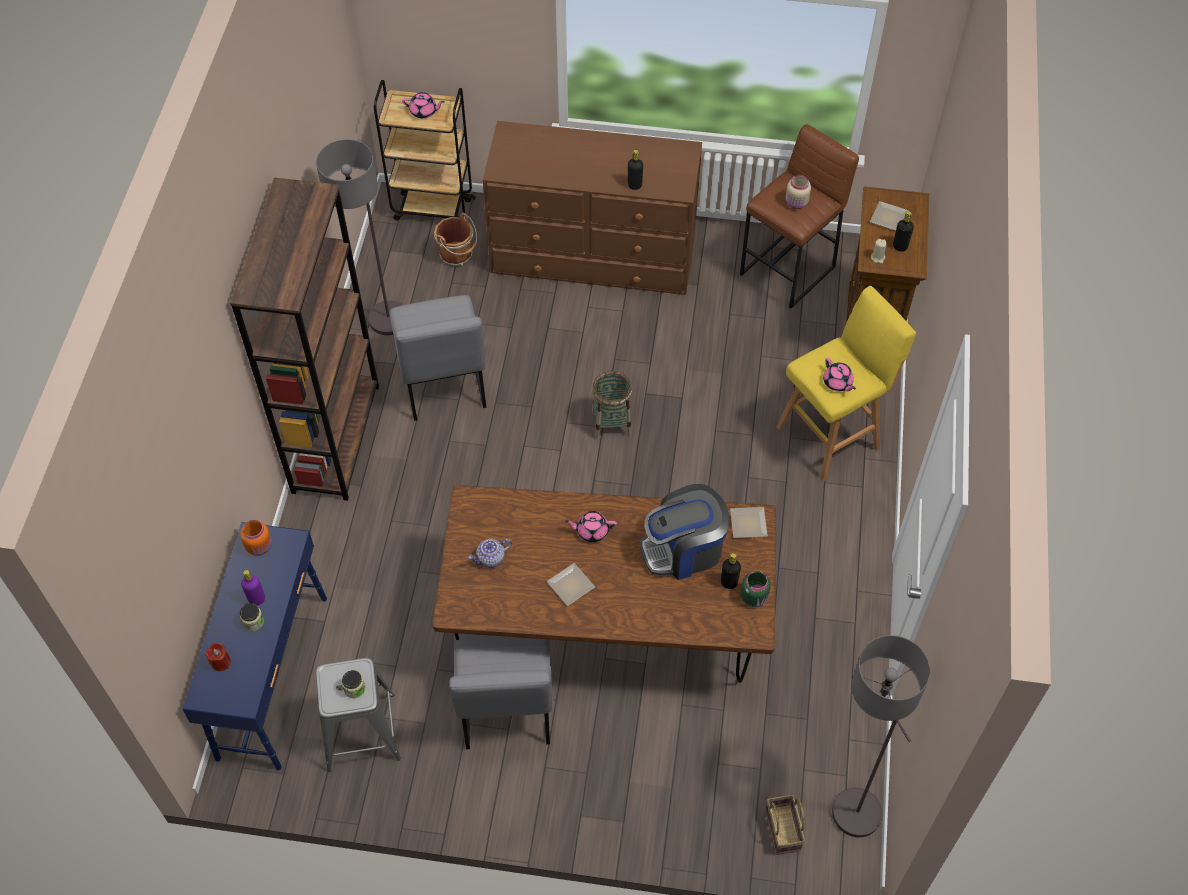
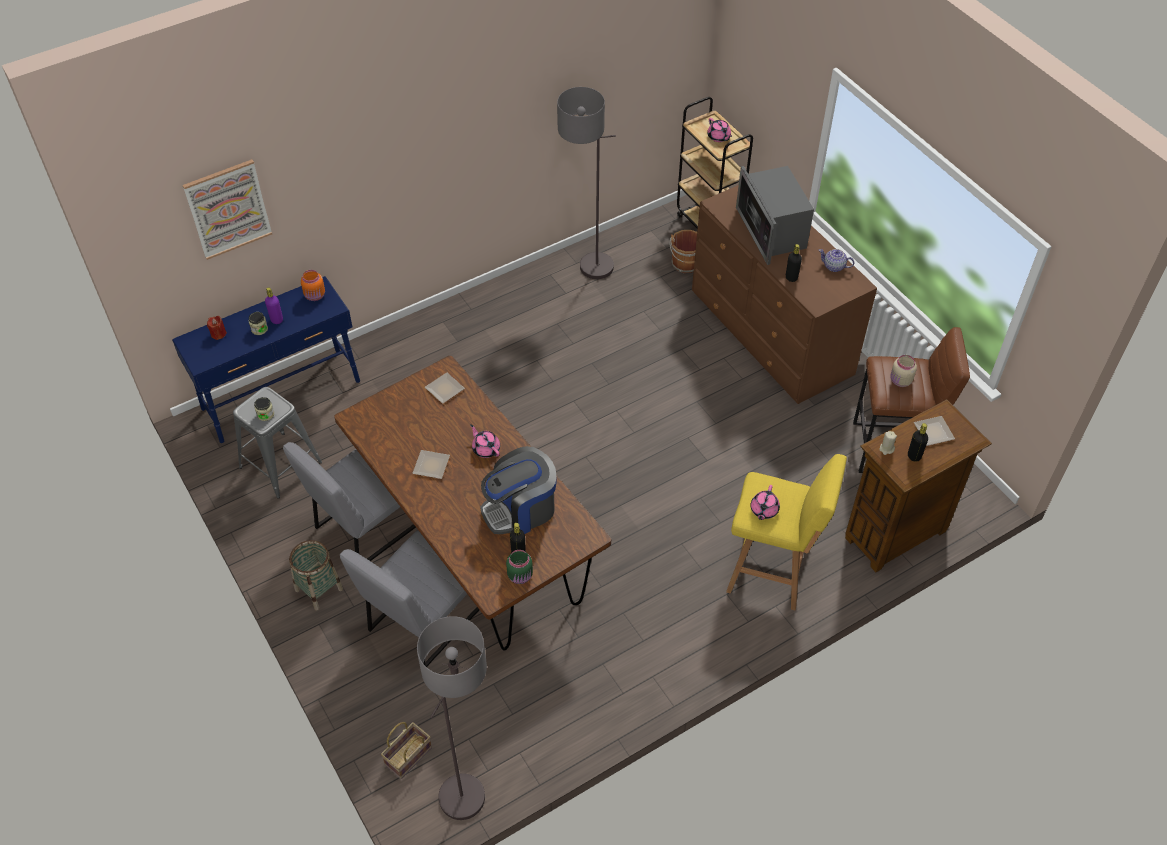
camera: 50 degrees right, 5 degrees down
brown bookcase [230,178,379,501] -> none
grey chair [389,295,486,421] -> grey chair moved to [340,530,479,667]
teapot [468,539,512,568] -> teapot moved to [819,249,854,272]
basket [592,371,632,439] -> basket moved to [289,540,343,611]
coffee machine [640,484,729,580] -> coffee machine turned 60 degrees counterclockwise [480,446,556,534]
plate [730,507,768,538] -> plate moved to [425,372,465,403]
none -> picture [183,159,272,260]
none -> microwave [736,166,814,265]

